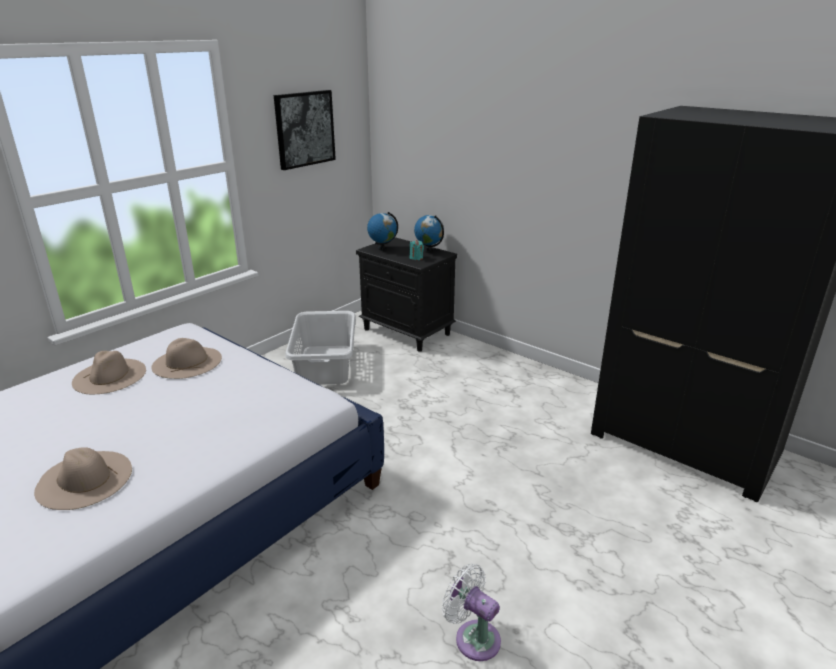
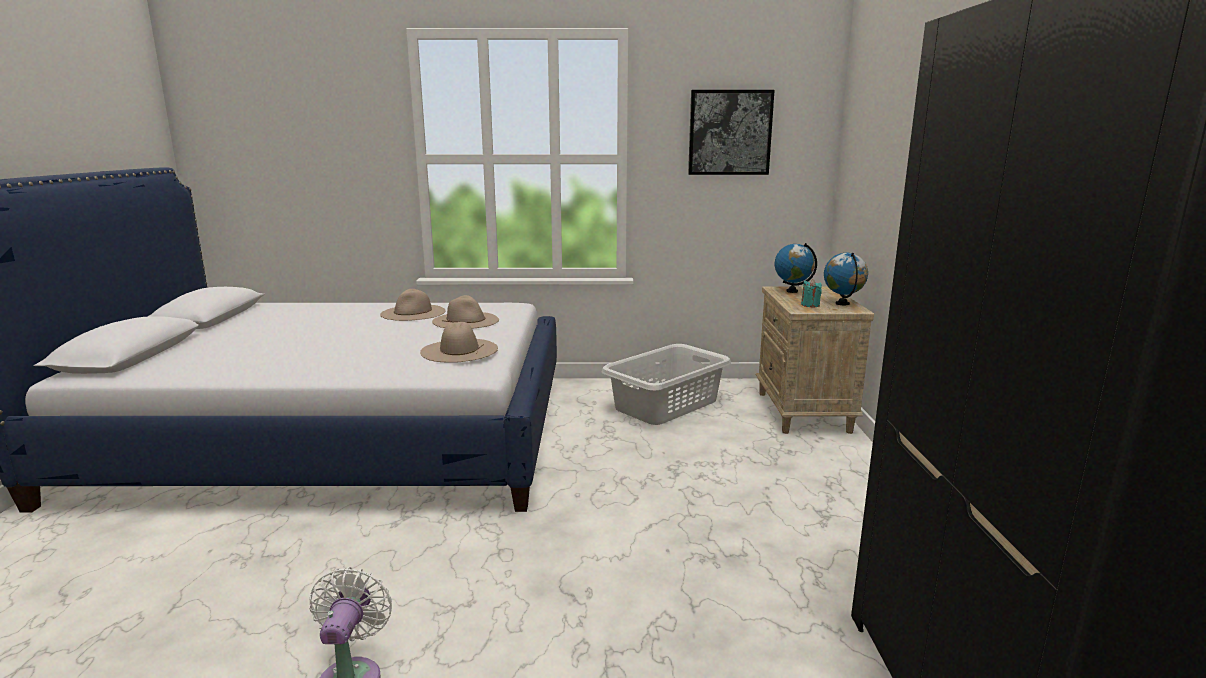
camera: 50 degrees right, 10 degrees down
beige hat [34,447,132,510] -> beige hat moved to [420,322,498,363]
black nightstand [356,237,457,352] -> beige nightstand [755,287,874,434]

